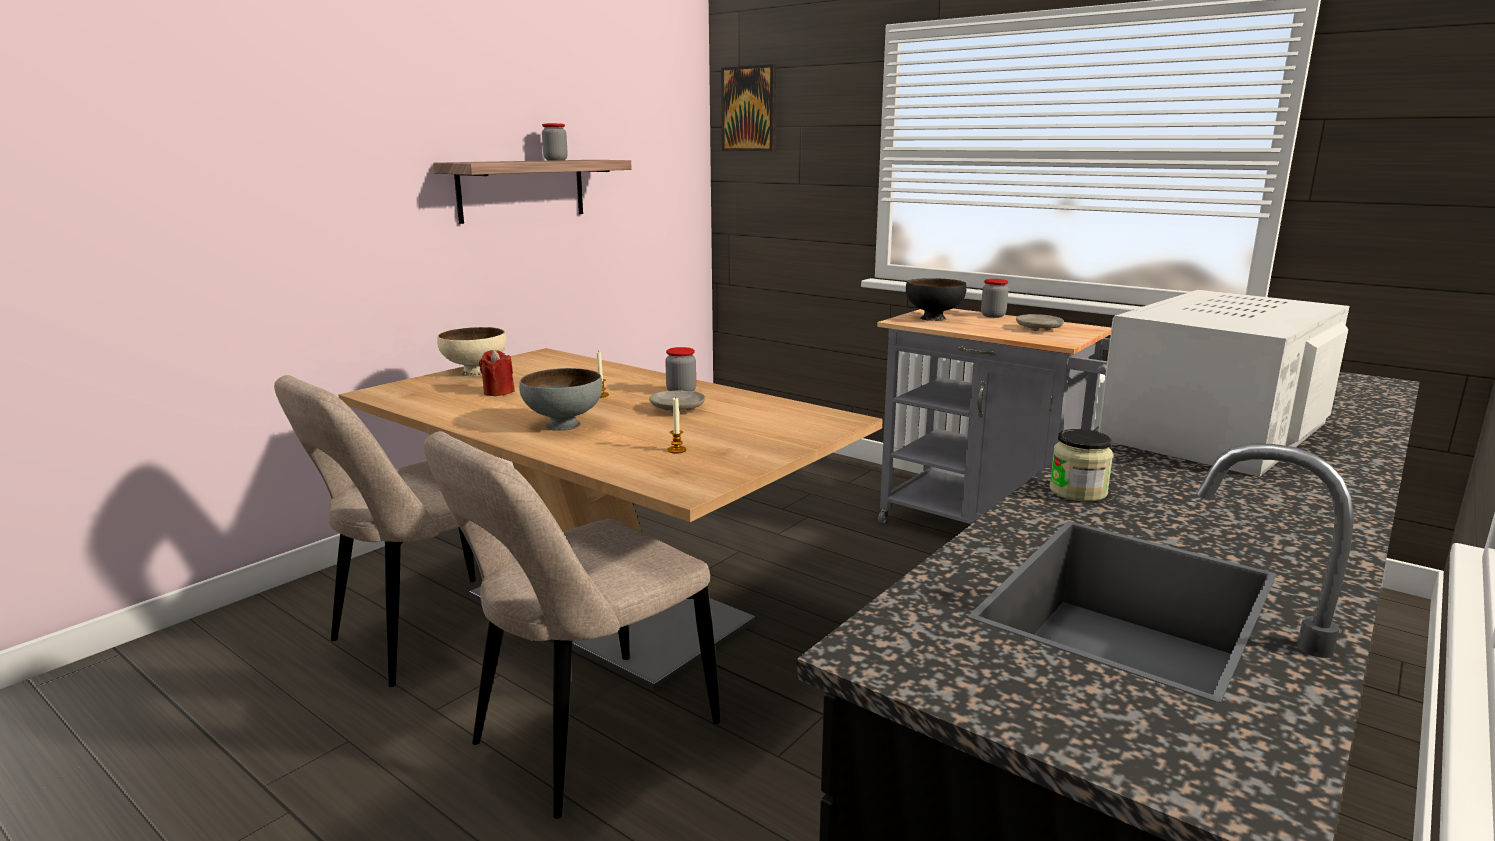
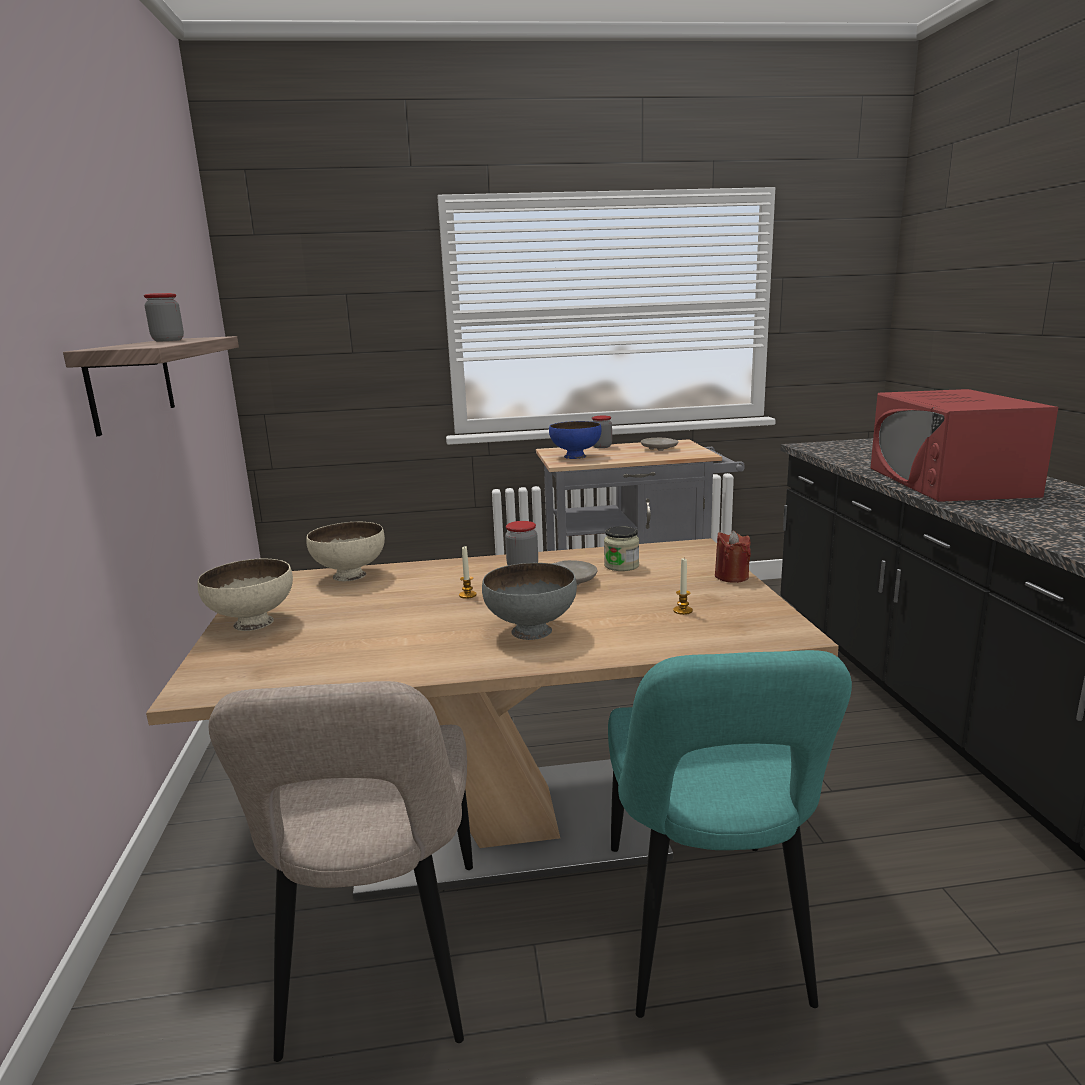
camera: 45 degrees left, 0 degrees up
beige chair [423,431,720,819] -> turquoise chair [608,650,852,1018]
red candle [479,350,515,396] -> red candle moved to [715,530,751,583]
picture [721,64,776,151] -> none
black bowl [906,278,967,321] -> blue bowl [549,421,601,459]
jar [1050,429,1113,502] -> jar moved to [604,526,639,571]
white microwave [1098,290,1350,477] -> red microwave [870,389,1058,502]
none -> beige bowl [306,522,385,581]

